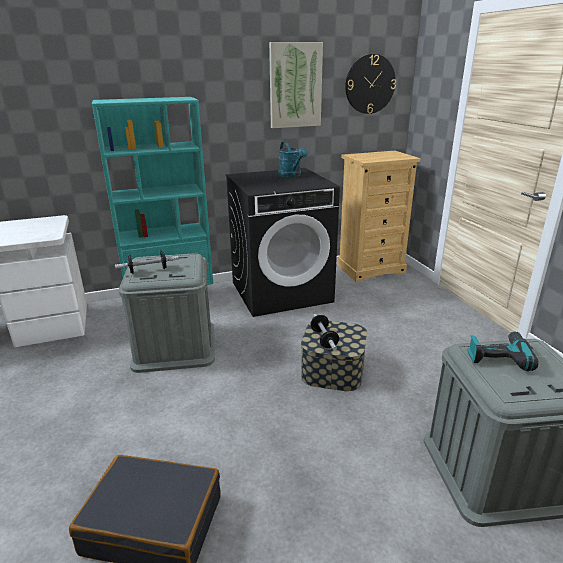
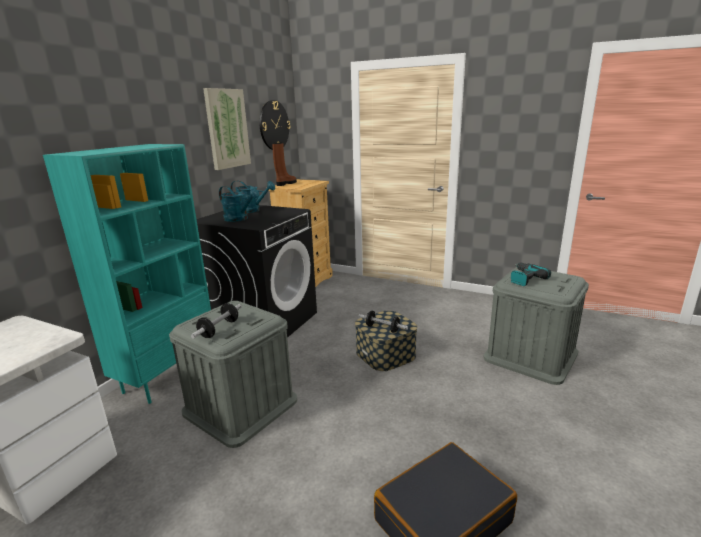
camera: 45 degrees left, 5 degrees down
none -> turquoise watering can [219,186,260,222]
none -> brown boot [272,142,297,186]

